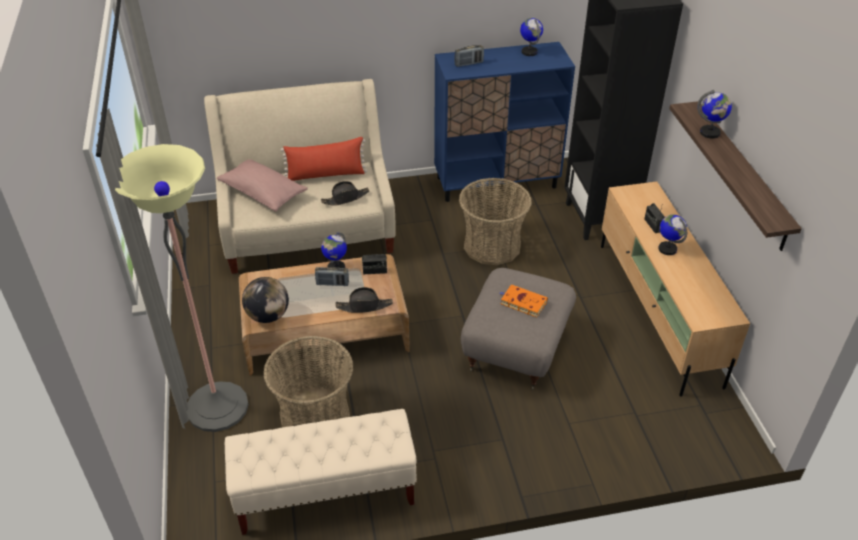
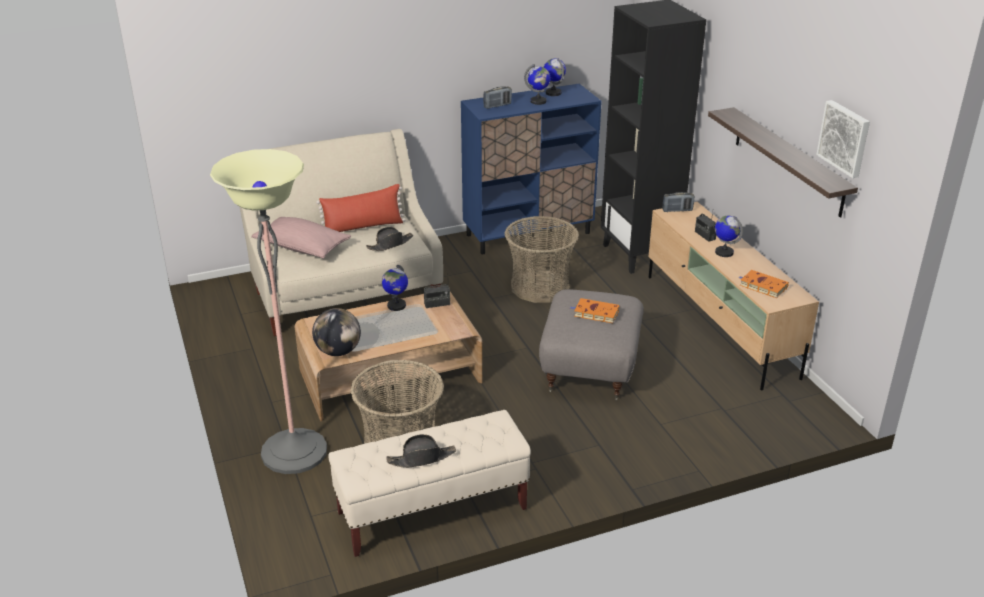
camera: 10 degrees left, 10 degrees down
radio [315,267,349,286] -> radio moved to [662,192,695,212]
black hat [335,287,393,313] -> black hat moved to [386,434,456,468]
globe [697,90,732,139] -> globe moved to [524,64,550,105]
none -> orange book [739,270,789,298]
none -> picture [816,100,870,178]

